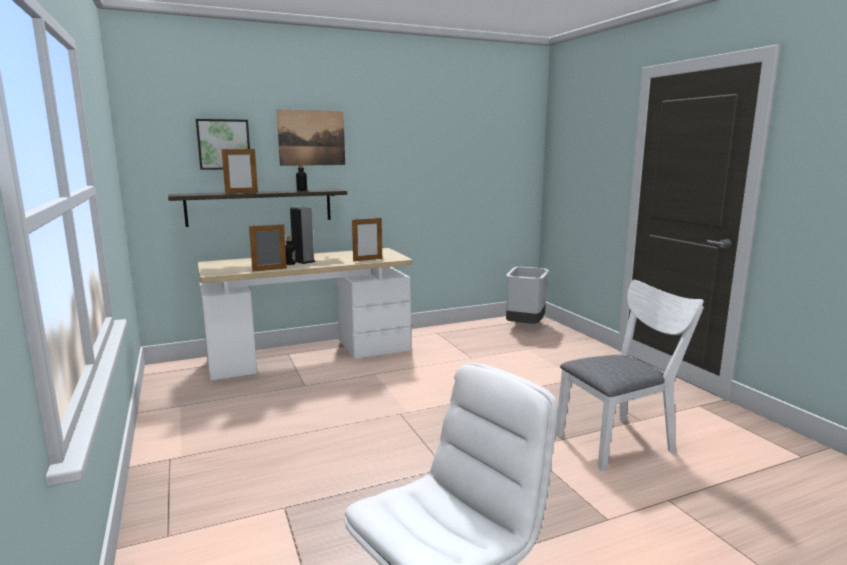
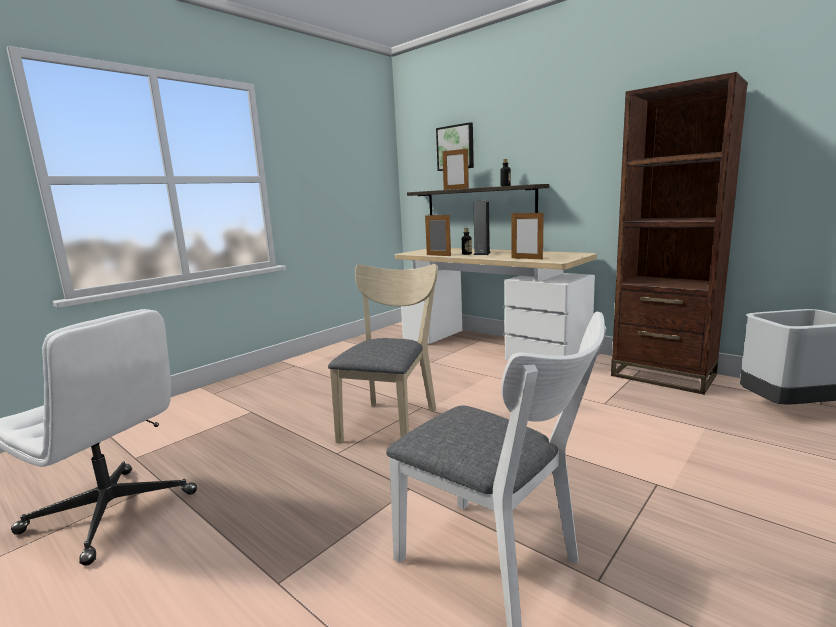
camera: 65 degrees right, 0 degrees up
picture [277,109,345,166] -> none
none -> beige chair [328,264,438,444]
none -> brown bookcase [611,72,748,395]

